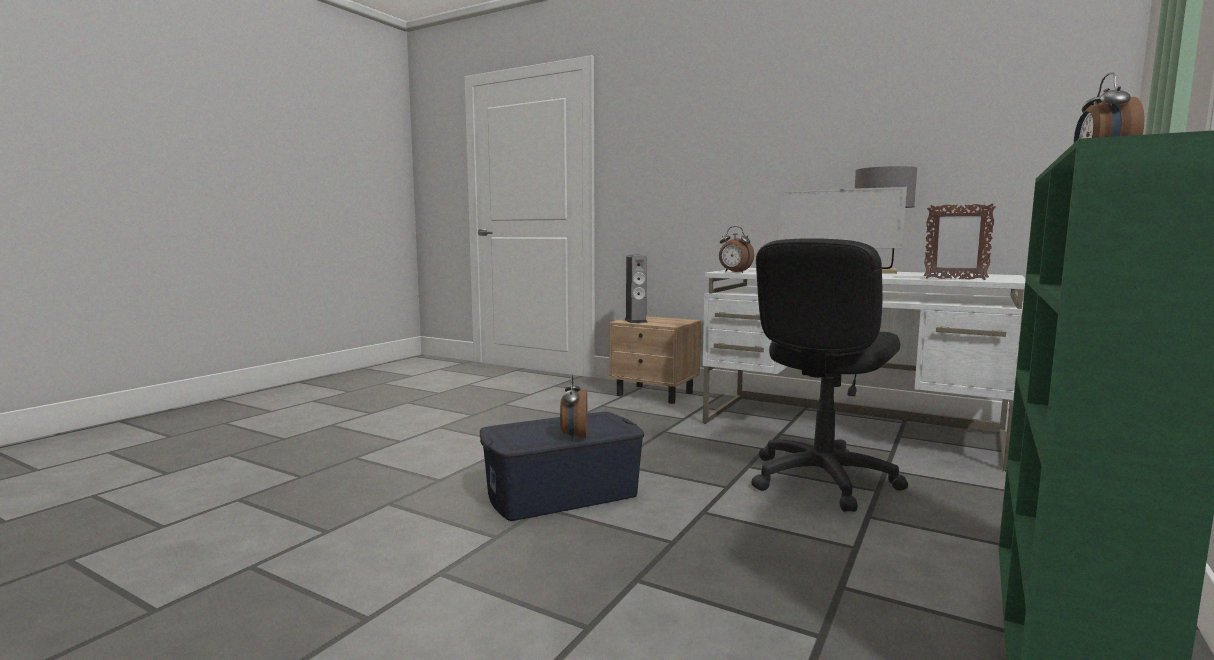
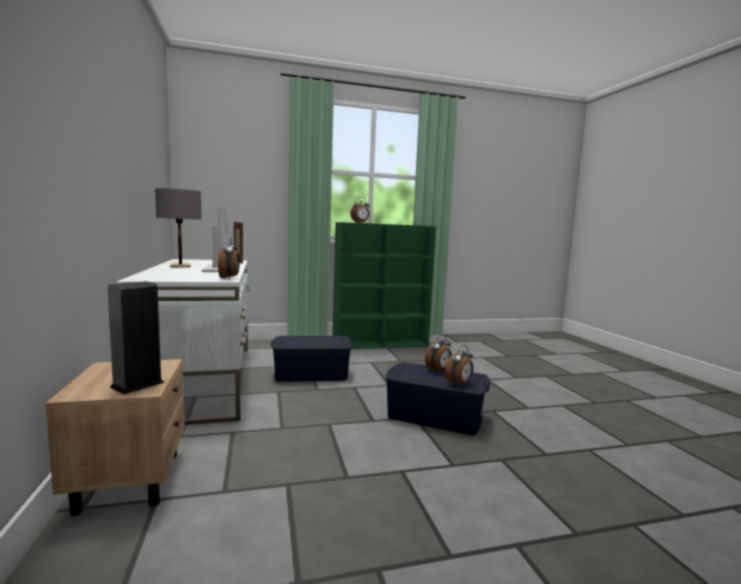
camera: 135 degrees left, 0 degrees up
black office chair [751,238,908,511] -> blue storage box [271,336,353,382]
none -> alarm clock [445,345,473,387]

